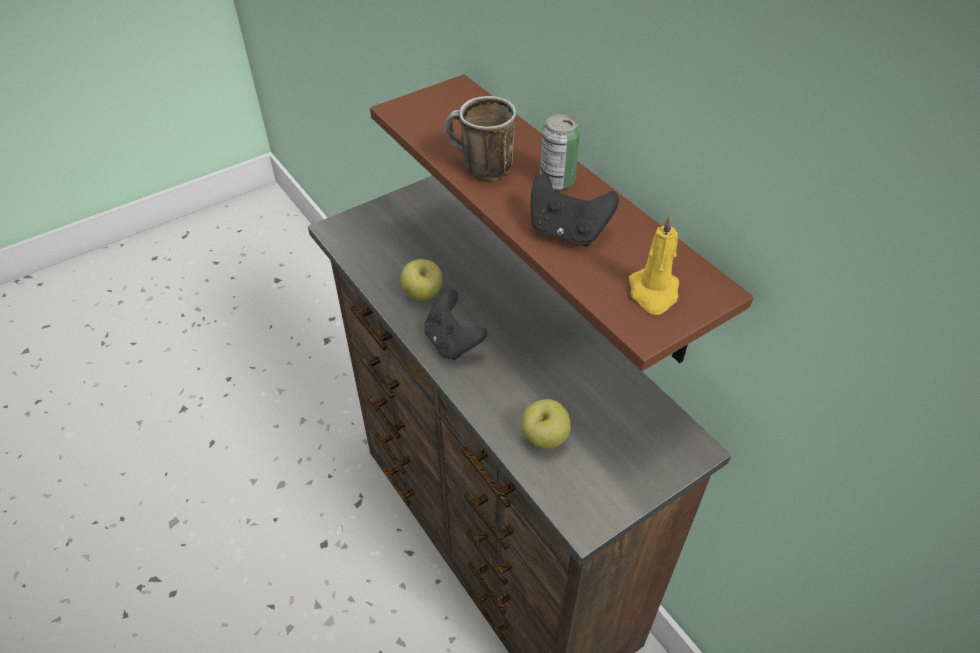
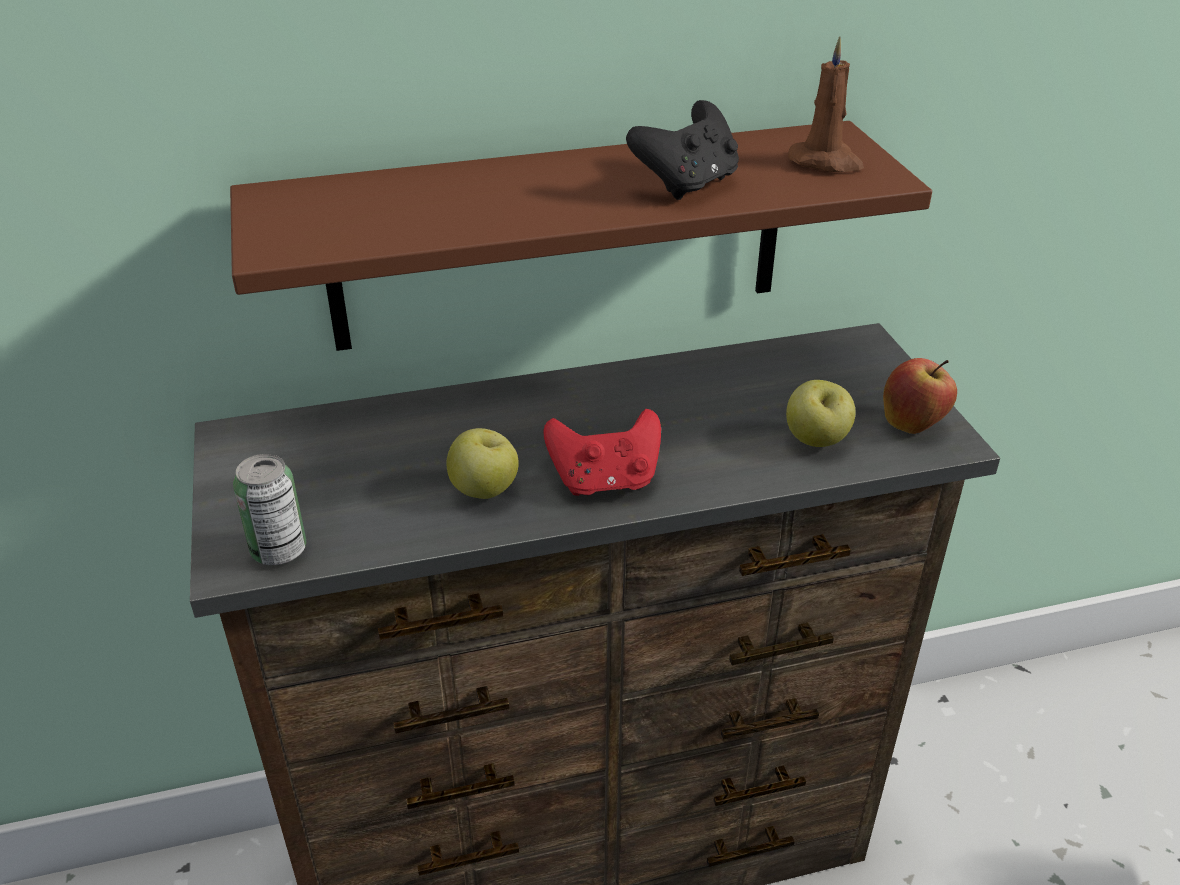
camera: 70 degrees left, 10 degrees down
black game controller [424,289,487,360] -> red game controller [544,409,661,496]
mug [445,96,516,181] -> none
can [540,114,580,190] -> can moved to [233,454,306,565]
yellow candle [629,213,679,315] -> brown candle [788,37,864,172]
none -> apple [883,358,957,434]

